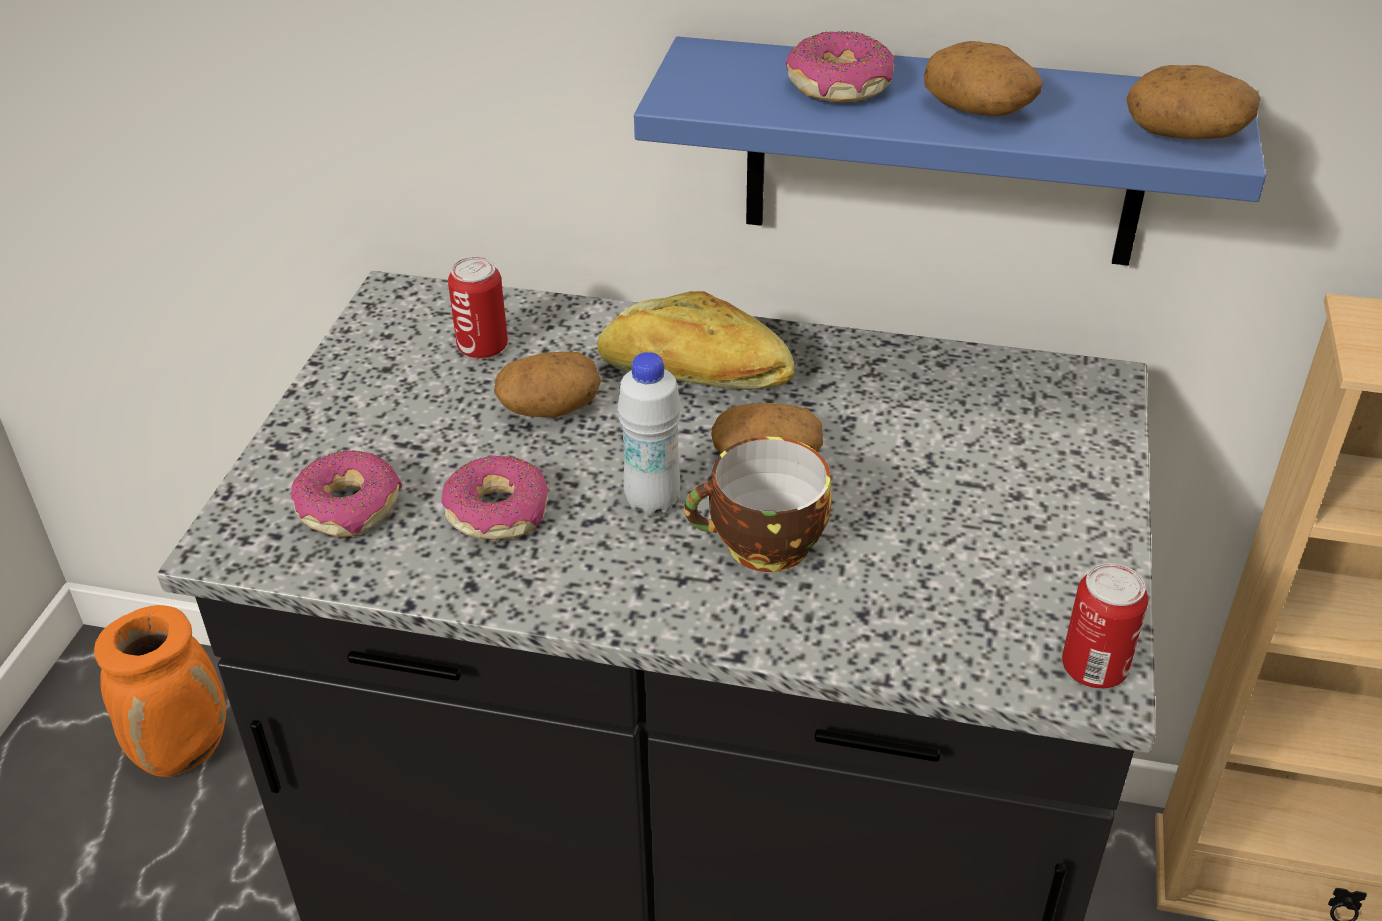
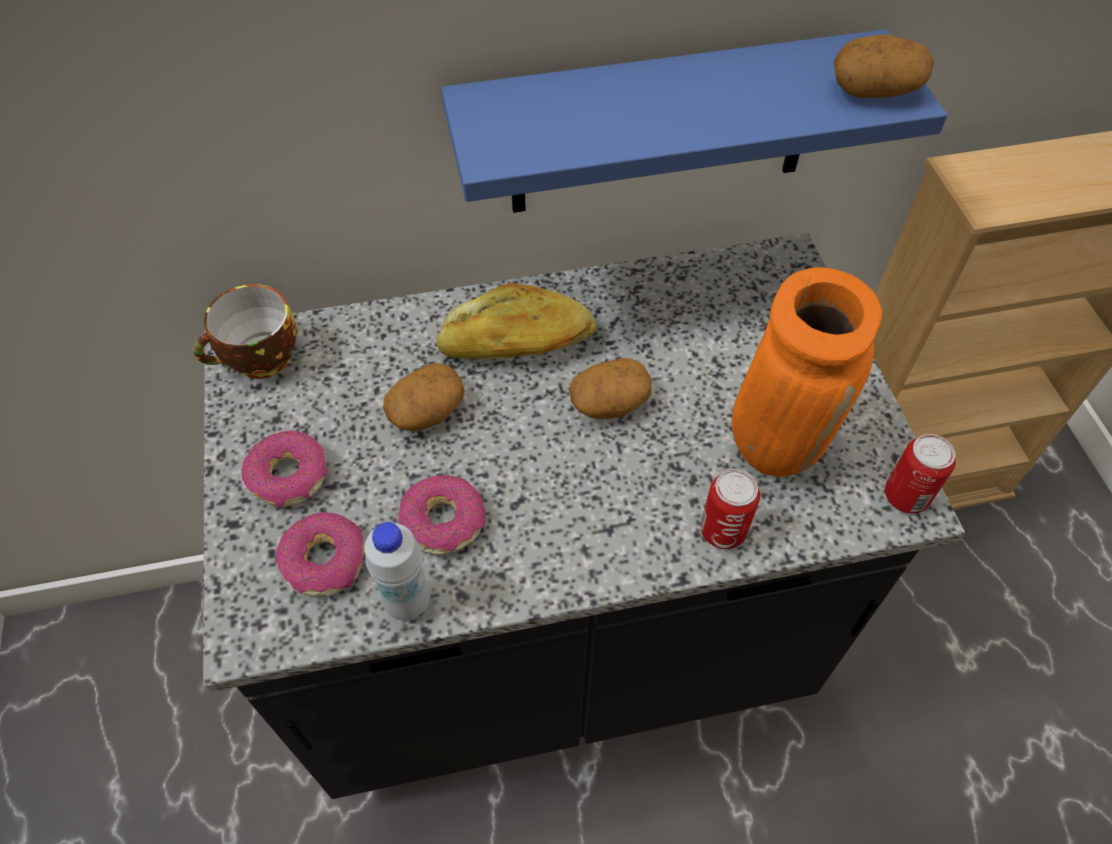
camera: 25 degrees left, 15 degrees up
orange vase [94,605,226,777] -> orange vase moved to [732,267,882,477]
can [448,257,508,359] -> can moved to [700,469,760,549]
white bottle [618,352,681,516] -> white bottle moved to [364,522,430,621]
cup [684,437,832,572] -> cup moved to [194,284,297,379]
donut [786,31,895,102] -> donut moved to [242,430,328,509]
potato [924,41,1043,116] -> none

